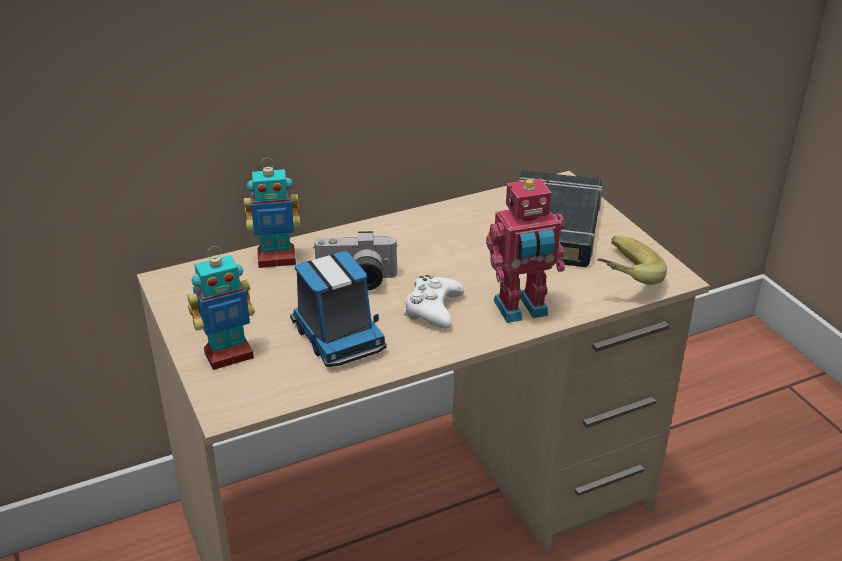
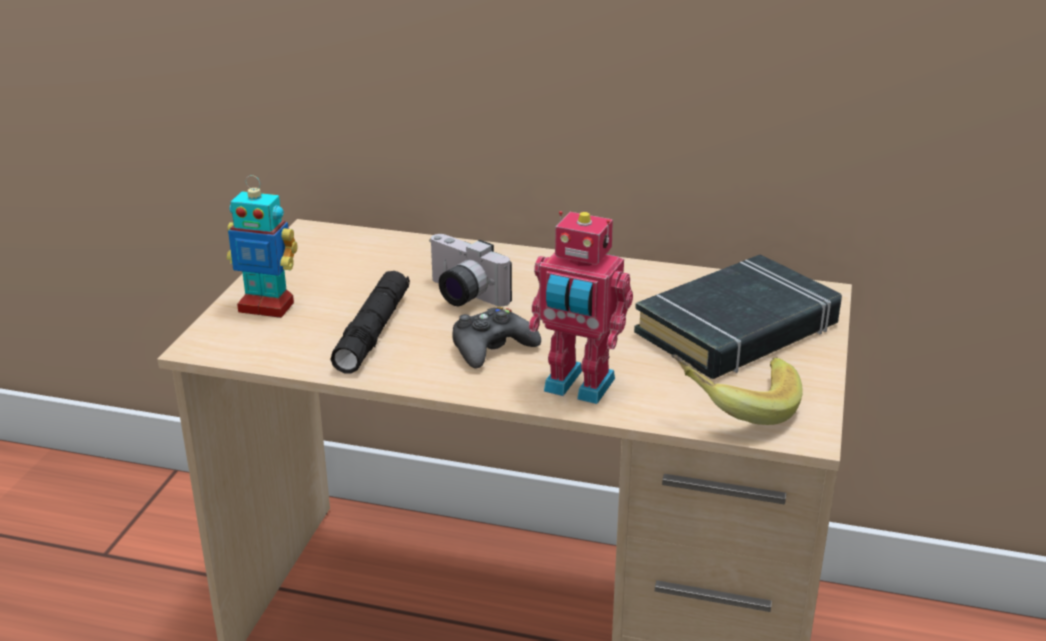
camera: 40 degrees right, 5 degrees down
toy robot [244,158,300,268] -> none
toy truck [290,251,387,367] -> black flashlight [330,271,410,374]
white game controller [404,275,464,329] -> black game controller [452,306,541,369]

